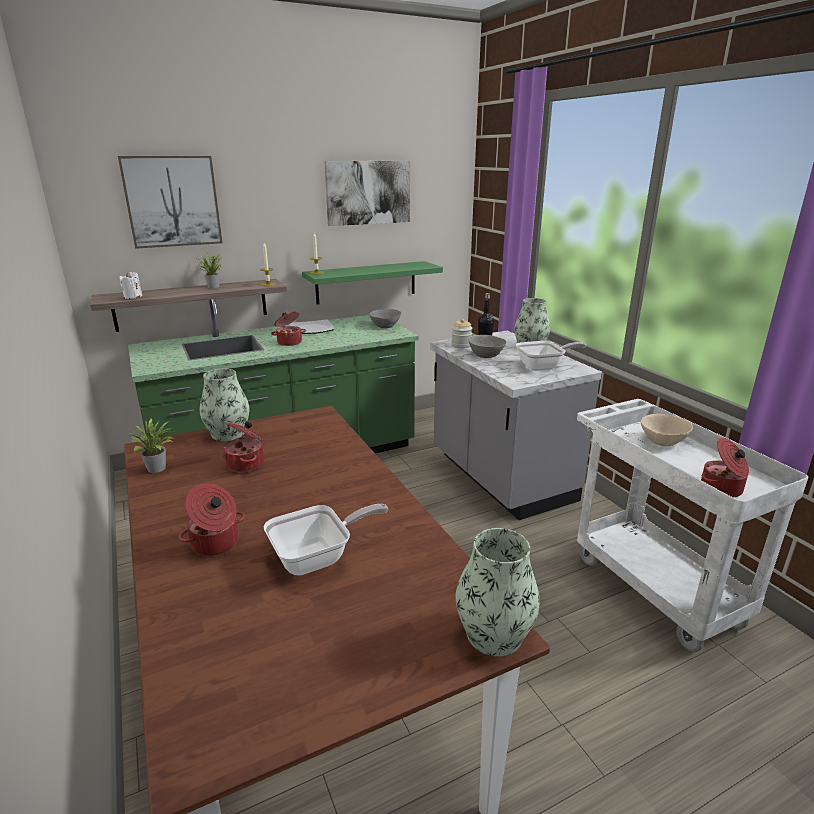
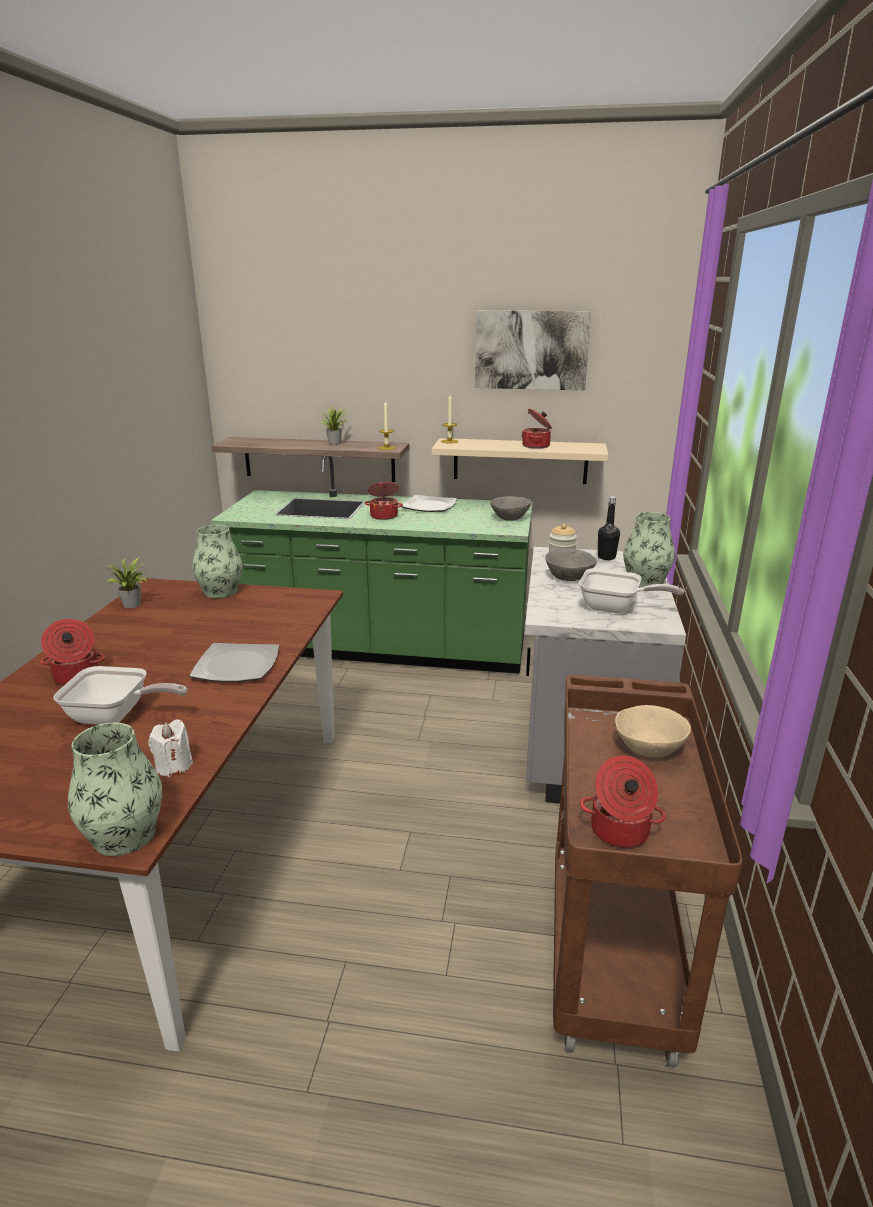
camera: 35 degrees right, 0 degrees up
picture [118,156,222,249] -> none
white candle [120,272,142,299] -> white candle moved to [148,719,193,777]
cooking pot [223,421,264,472] -> cooking pot moved to [521,409,552,449]
green shelf [302,261,443,305] -> beige shelf [432,438,608,484]
white cart [577,399,808,652] -> brown cart [553,675,742,1067]
none -> plate [190,643,279,682]

